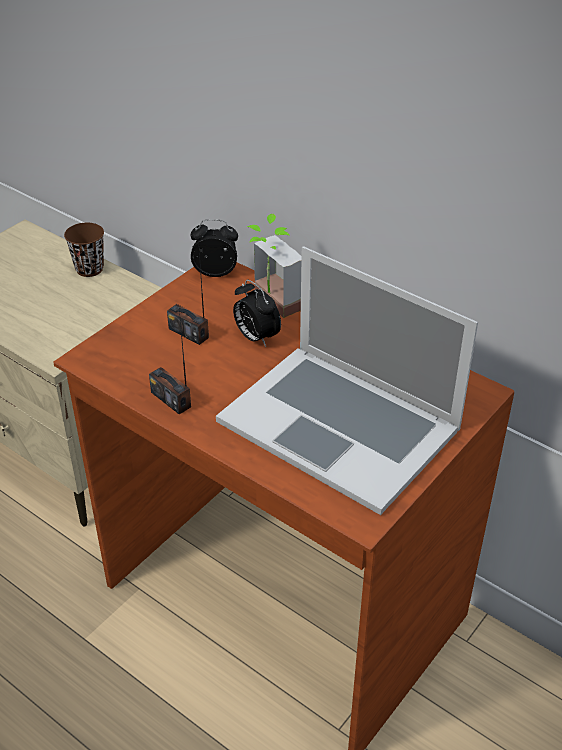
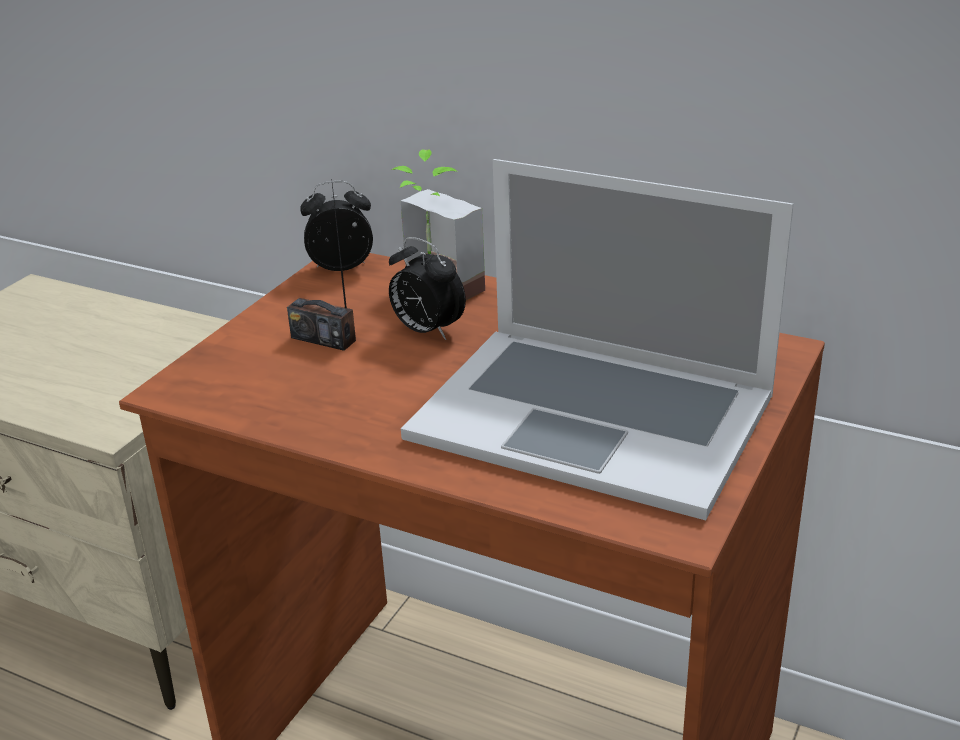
camera: 10 degrees left, 10 degrees down
brown cup [64,223,104,277] -> none
radio [149,309,191,415] -> none

